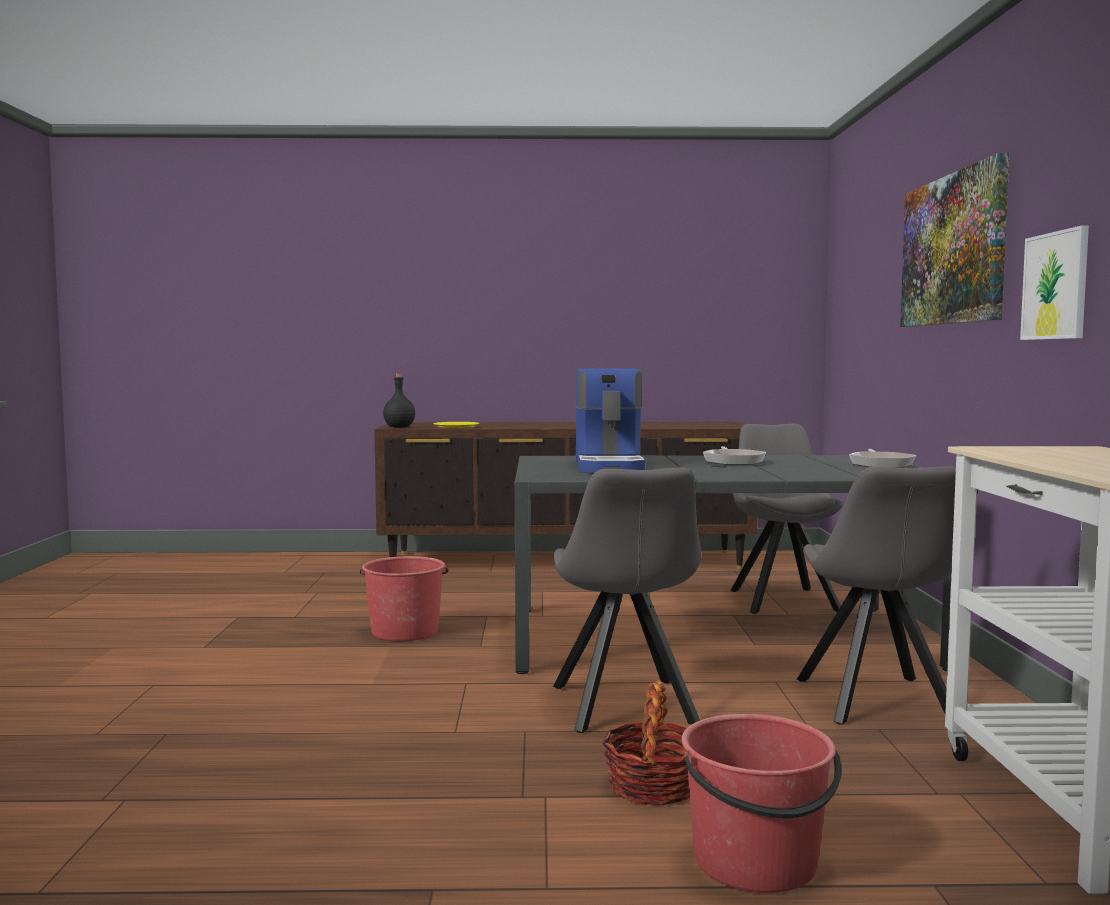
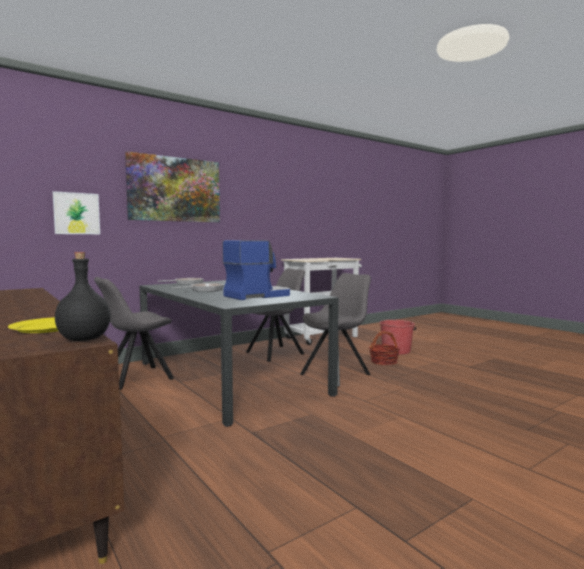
camera: 125 degrees left, 0 degrees up
red bucket [360,556,448,641] -> none
picture [1020,225,1089,340] -> picture moved to [53,191,100,234]

